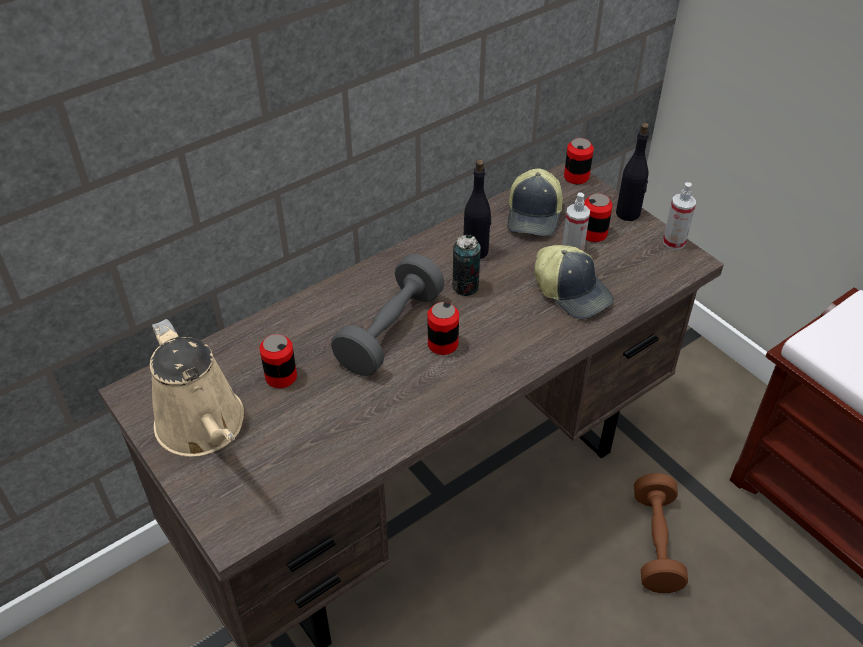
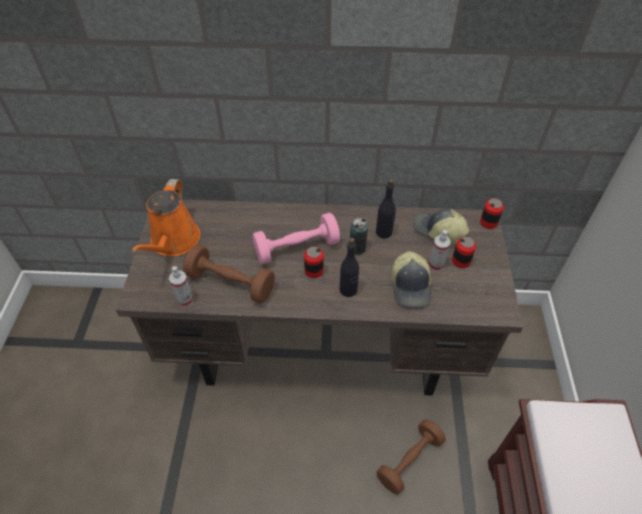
camera: 40 degrees right, 5 degrees up
beige watering can [150,319,244,457] -> orange watering can [131,179,200,256]
can [260,334,297,388] -> none
grey dumbbell [331,254,445,376] -> pink dumbbell [252,213,340,264]
cap [507,169,563,236] -> cap turned 75 degrees clockwise [413,209,469,246]
black bottle [616,123,649,221] -> black bottle moved to [340,238,359,297]
spray bottle [663,182,696,250] -> spray bottle moved to [169,266,194,307]
none -> brown dumbbell [183,244,275,303]

